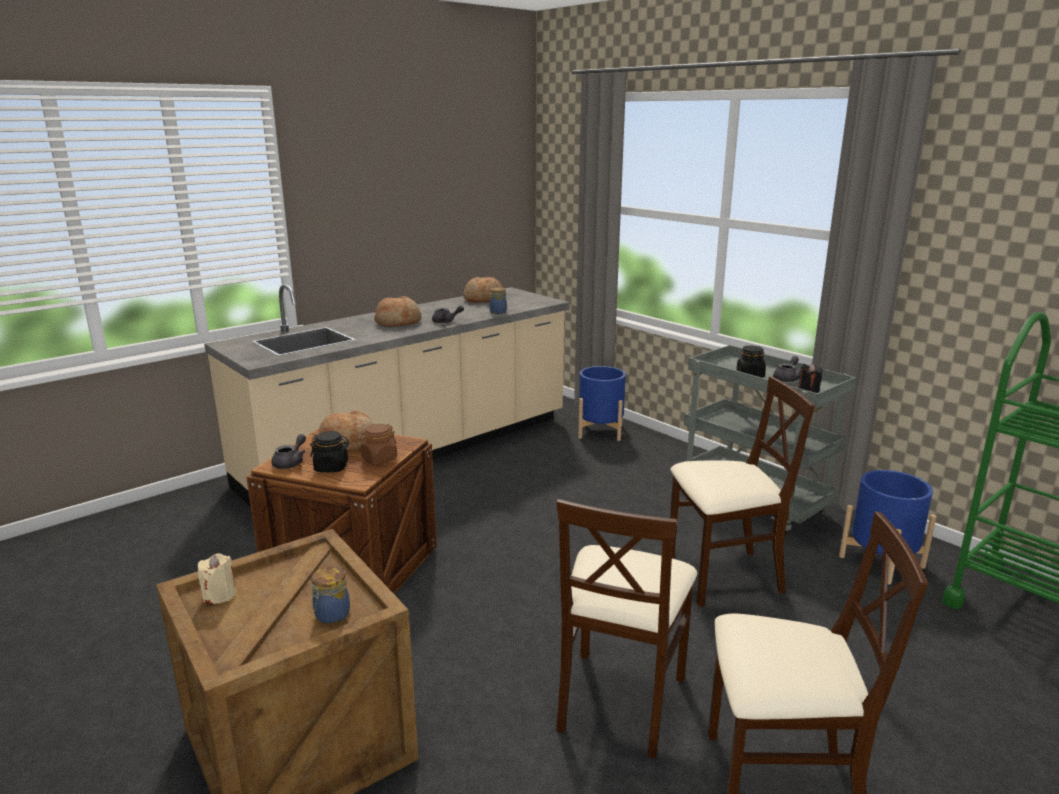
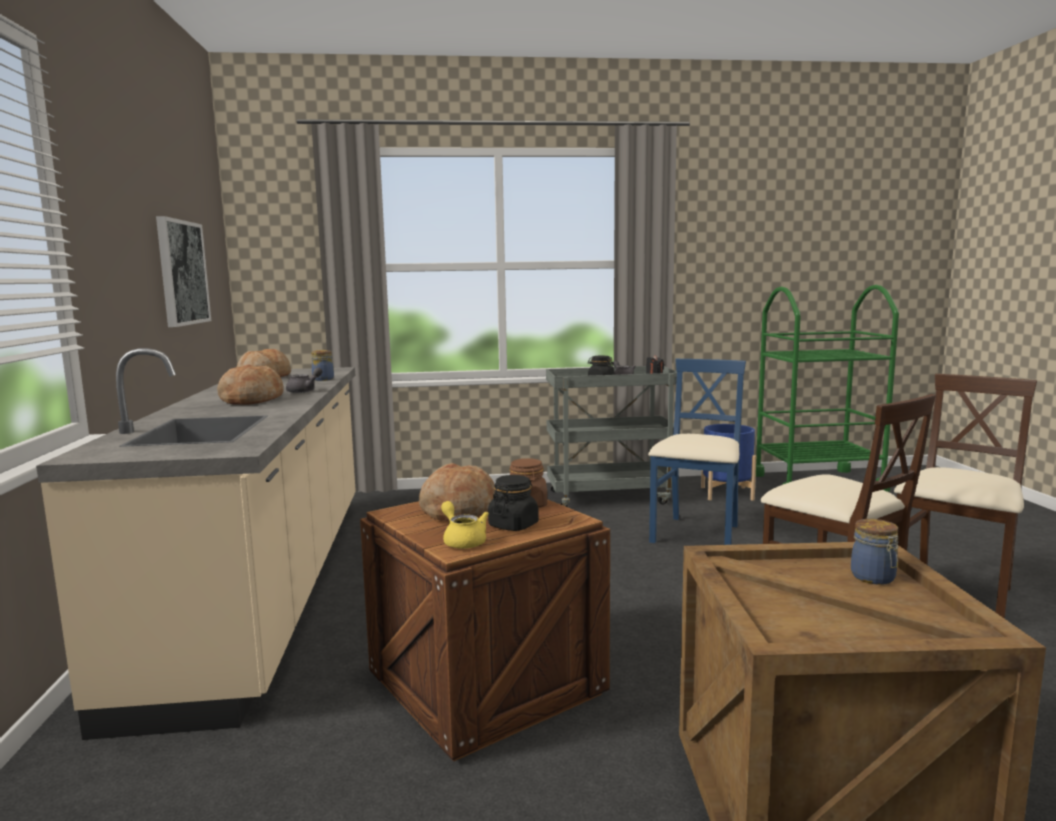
camera: 55 degrees left, 10 degrees down
beige candle [198,554,236,604] -> none
grey teapot [271,434,306,469] -> yellow teapot [441,501,489,549]
blue planter [578,366,626,441] -> none
beige chair [670,376,815,607] -> blue chair [648,359,746,545]
none -> picture [156,216,211,327]

